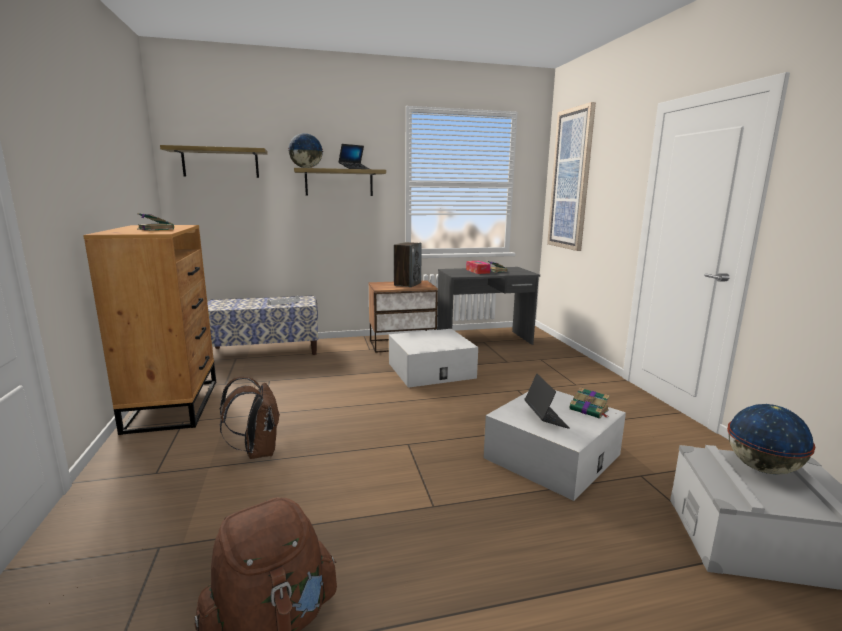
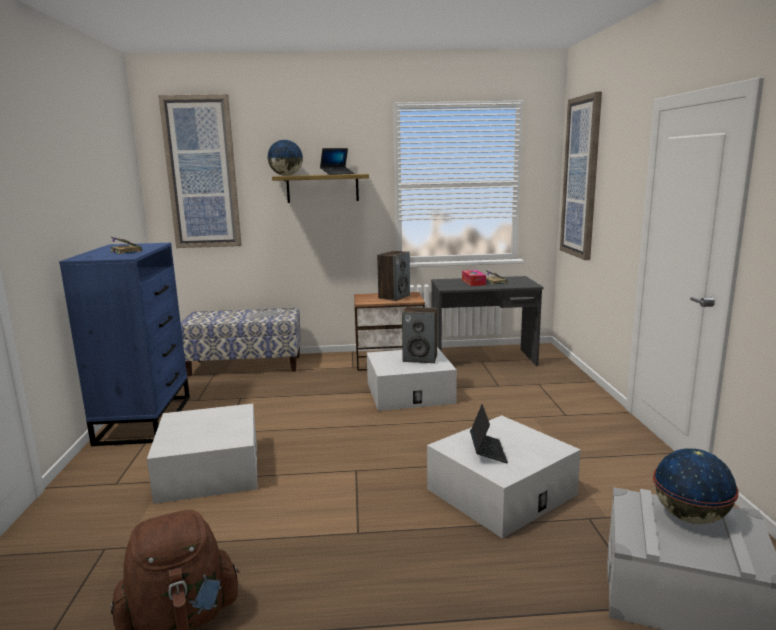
camera: 10 degrees right, 0 degrees up
brown dresser [83,225,216,435] -> blue dresser [59,243,190,446]
shelf [160,145,268,178] -> picture [158,94,242,248]
brown backpack [219,377,280,459] -> white storage box [147,403,257,504]
book [569,387,610,419] -> none
none -> speaker [402,307,437,363]

